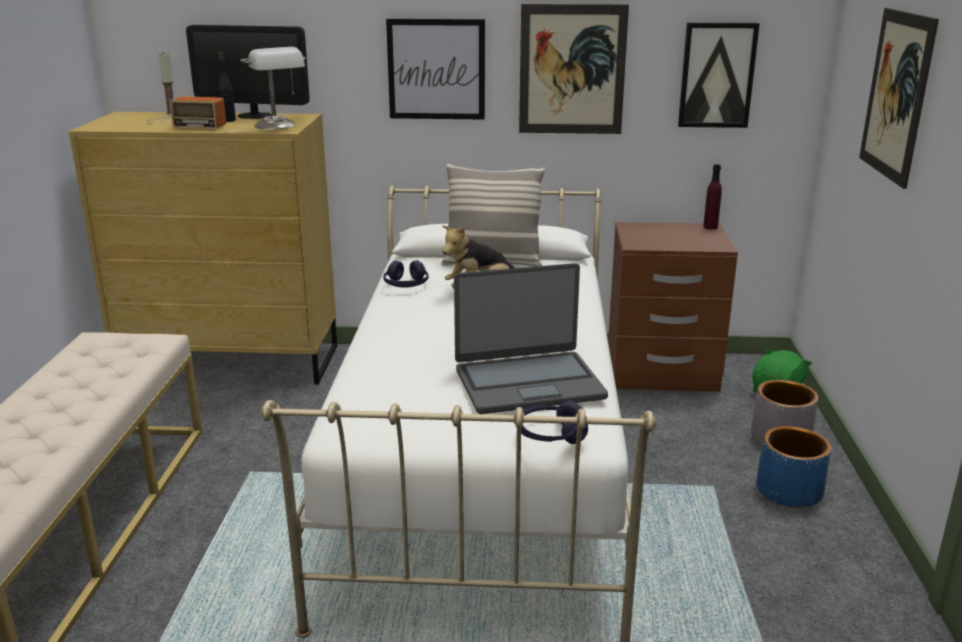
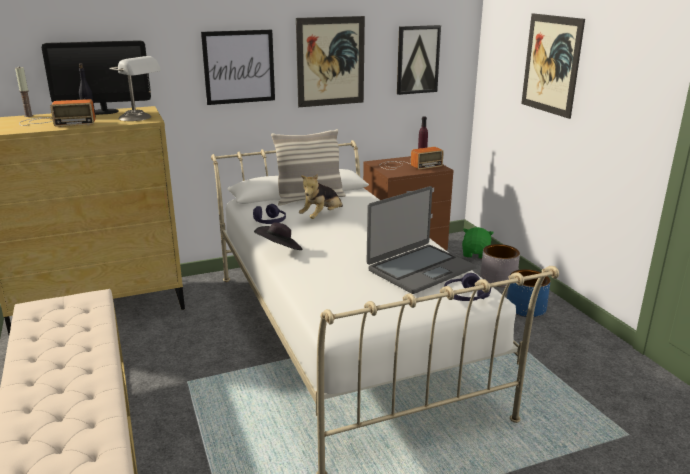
camera: 25 degrees left, 0 degrees up
none -> black hat [254,222,303,250]
none -> radio [380,147,444,170]

